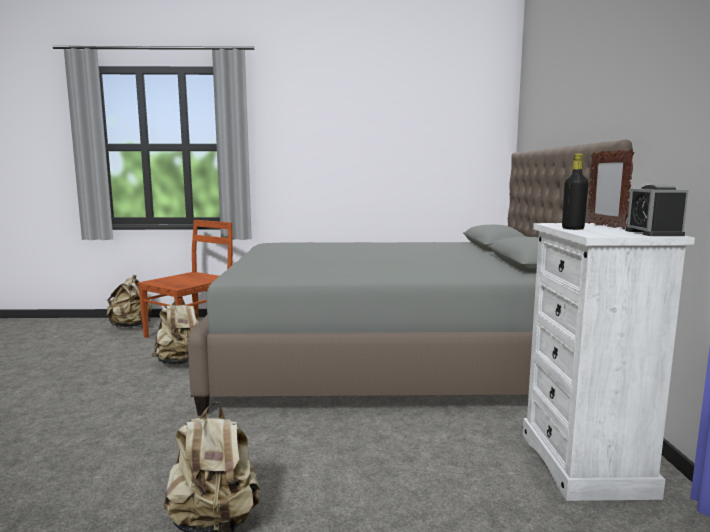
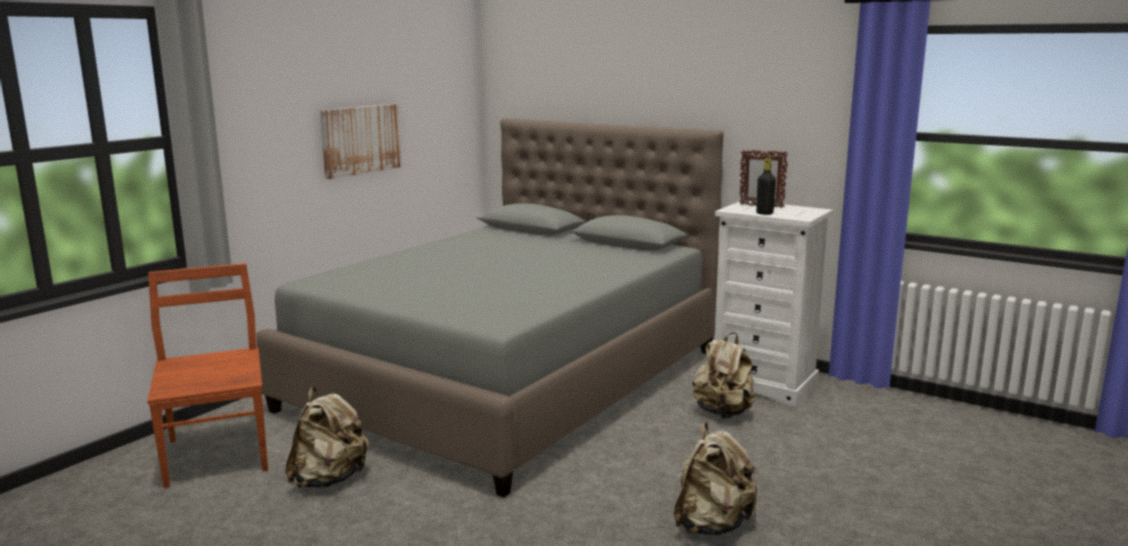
camera: 55 degrees left, 5 degrees up
beige backpack [106,275,152,328] -> beige backpack moved to [693,333,755,418]
alarm clock [625,184,689,236] -> none
none -> picture [320,104,402,179]

